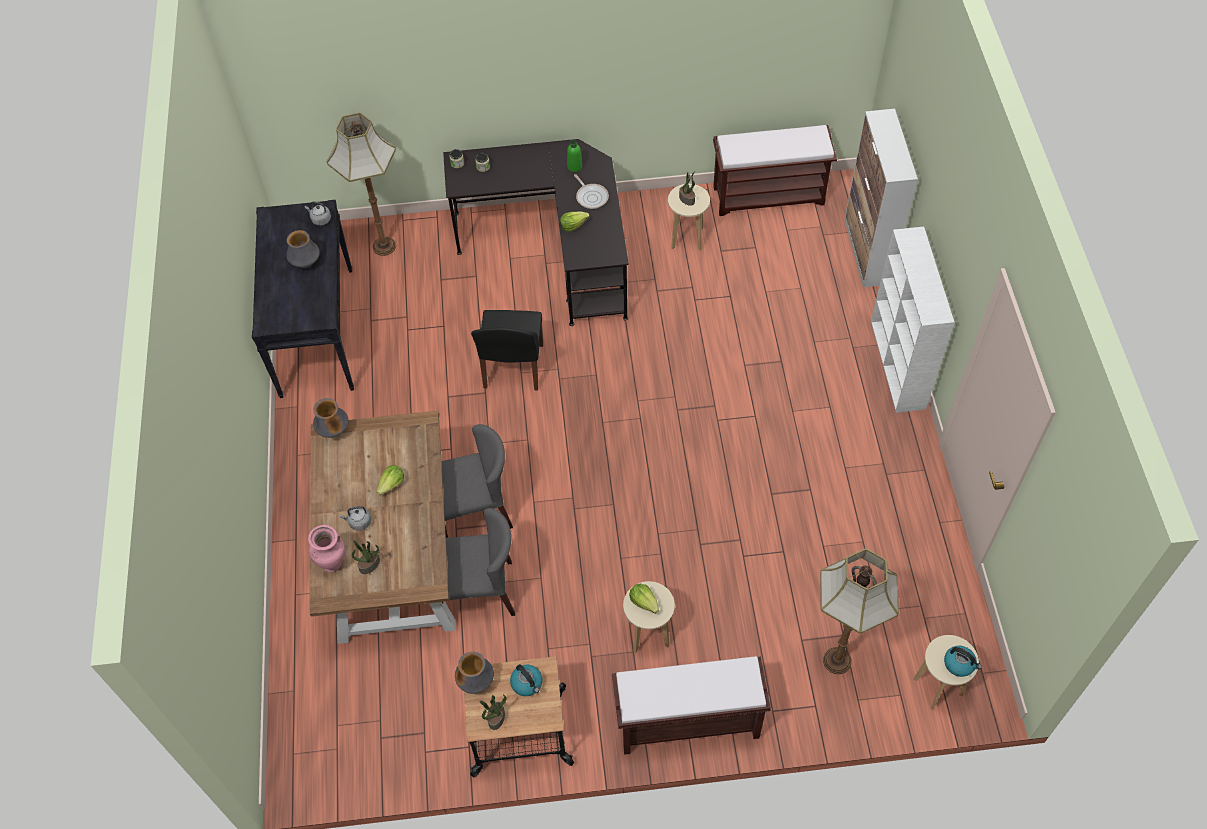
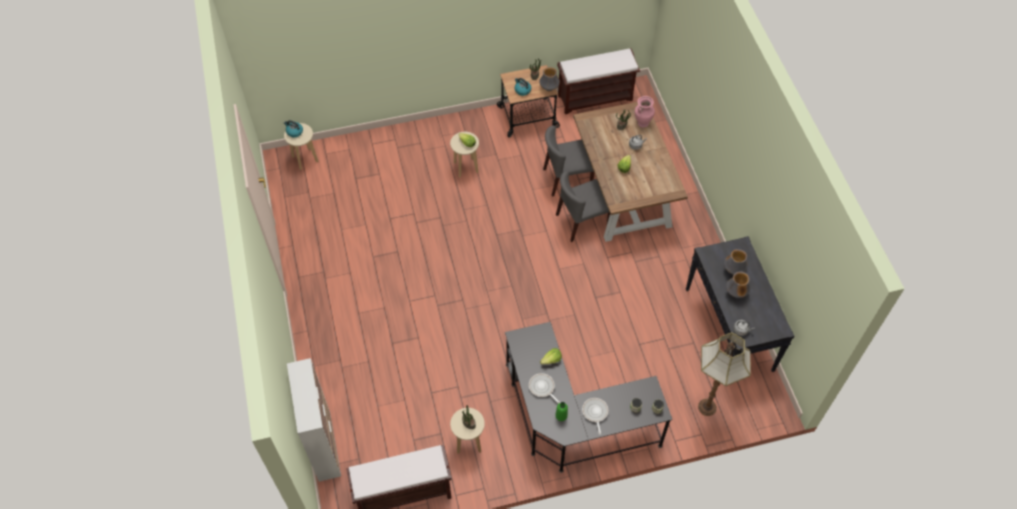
camera: 170 degrees right, 0 degrees up
vase [313,398,349,438] -> vase moved to [724,249,748,275]
black chair [471,310,543,390] -> none
brown bench [612,656,771,755] -> brown bench moved to [557,48,640,114]
floor lamp [820,549,899,674] -> none
white bookcase [871,227,954,413] -> none
none -> frying pan [582,398,608,434]

